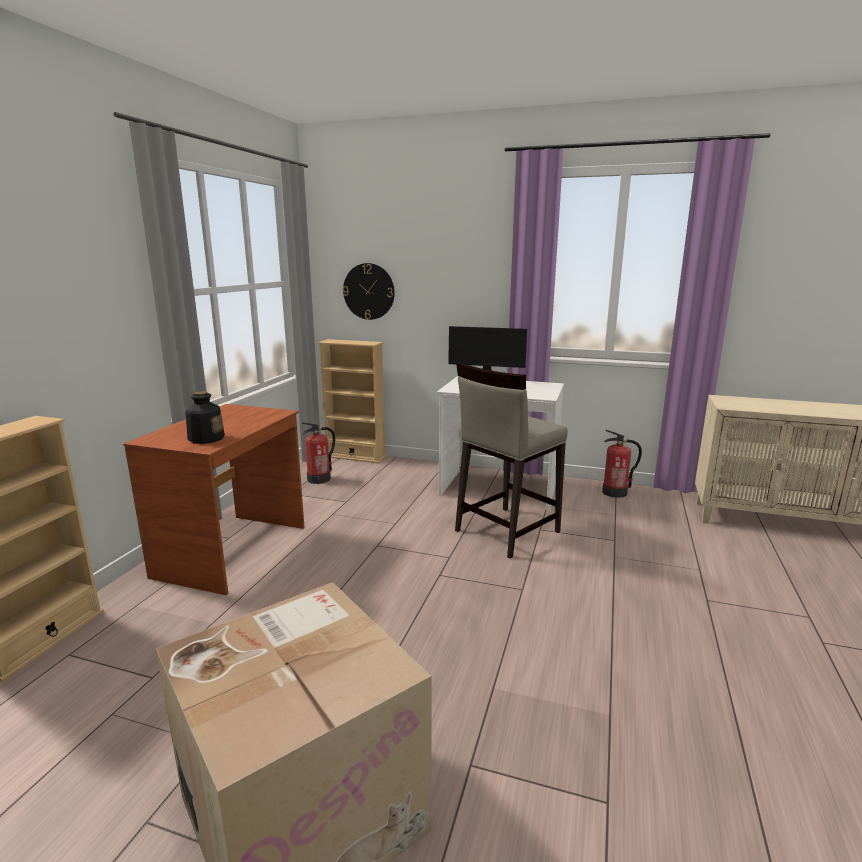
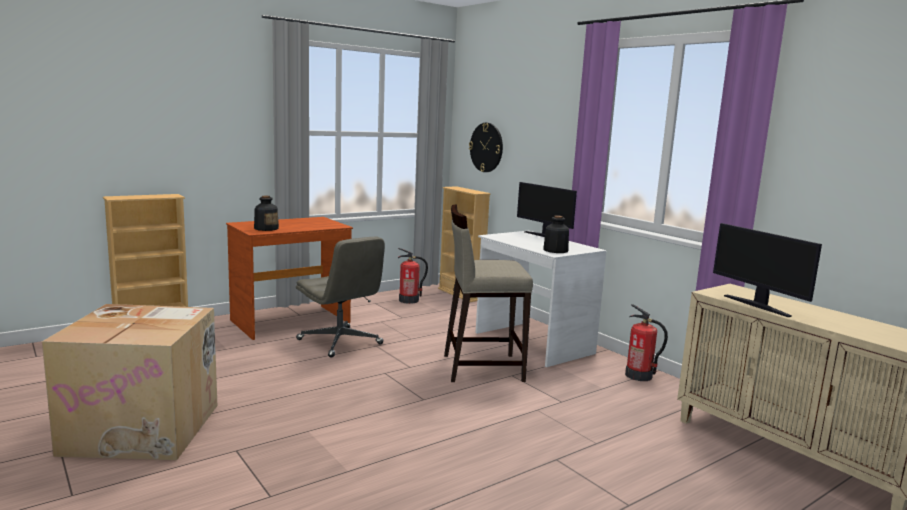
camera: 35 degrees right, 5 degrees down
none -> grey office chair [296,237,385,358]
none -> bottle [543,216,569,253]
none -> monitor [713,223,822,317]

